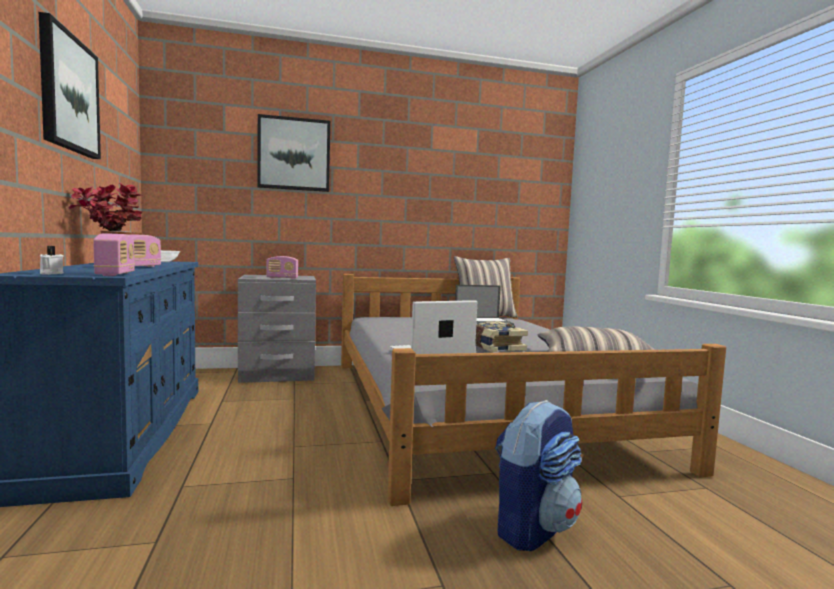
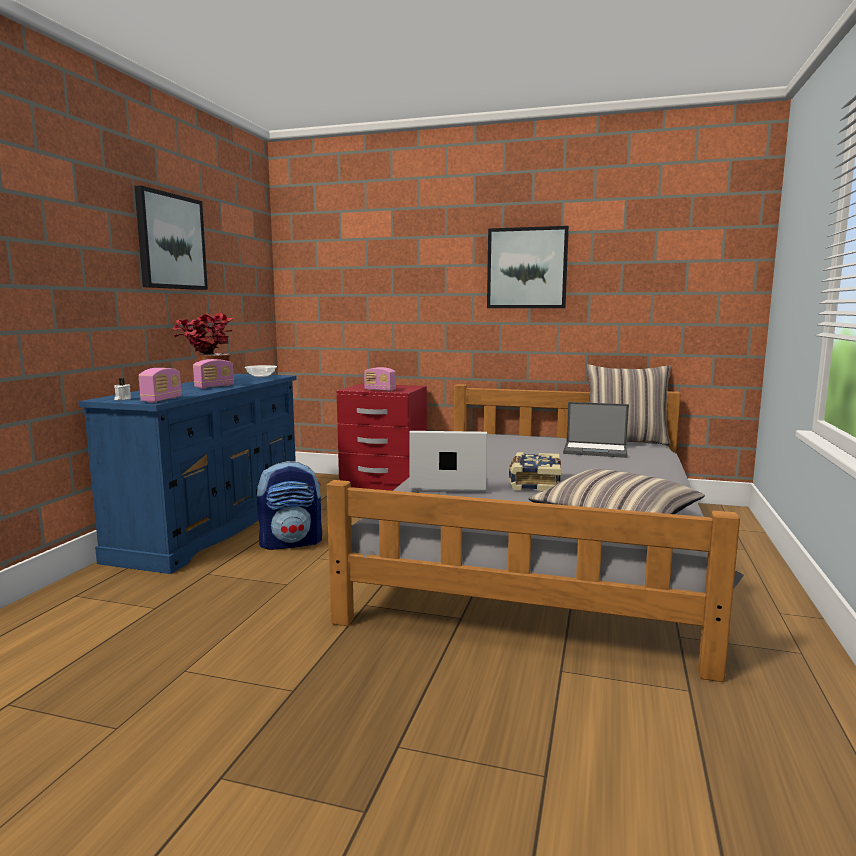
camera: 30 degrees right, 5 degrees up
grey nightstand [238,275,316,383] -> red nightstand [337,384,427,491]
picture [257,114,330,192] -> picture moved to [487,226,569,308]
backpack [495,400,582,551] -> backpack moved to [257,461,322,550]

